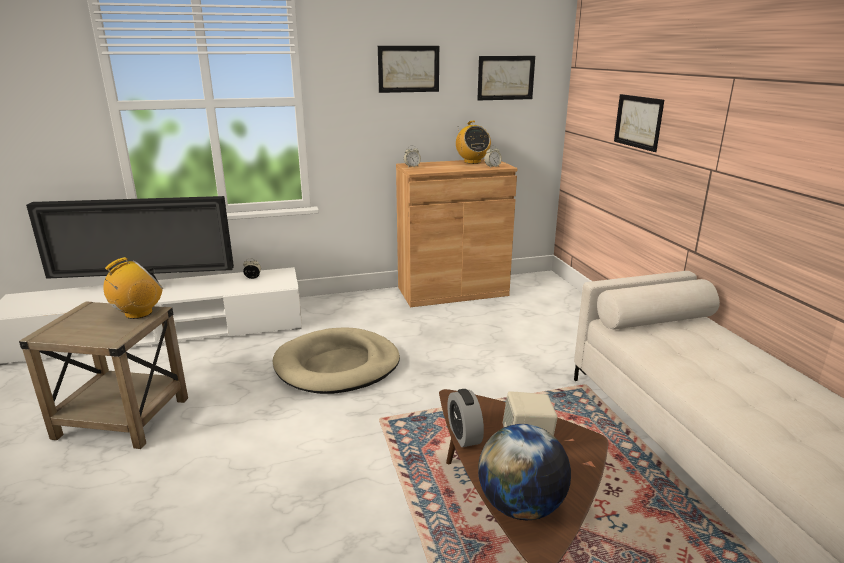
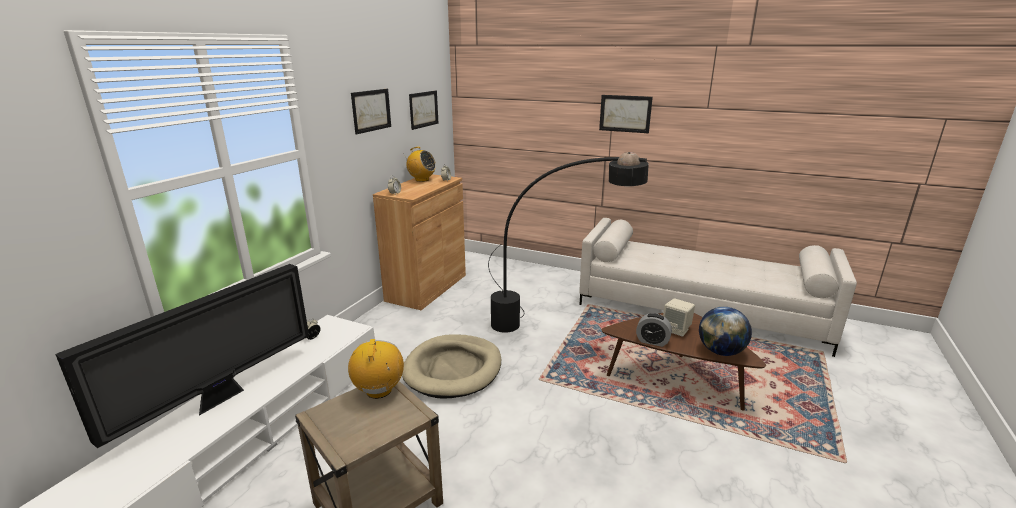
camera: 50 degrees left, 0 degrees up
picture [614,94,664,152] -> picture moved to [599,95,653,133]
none -> black floor lamp [488,152,649,333]

